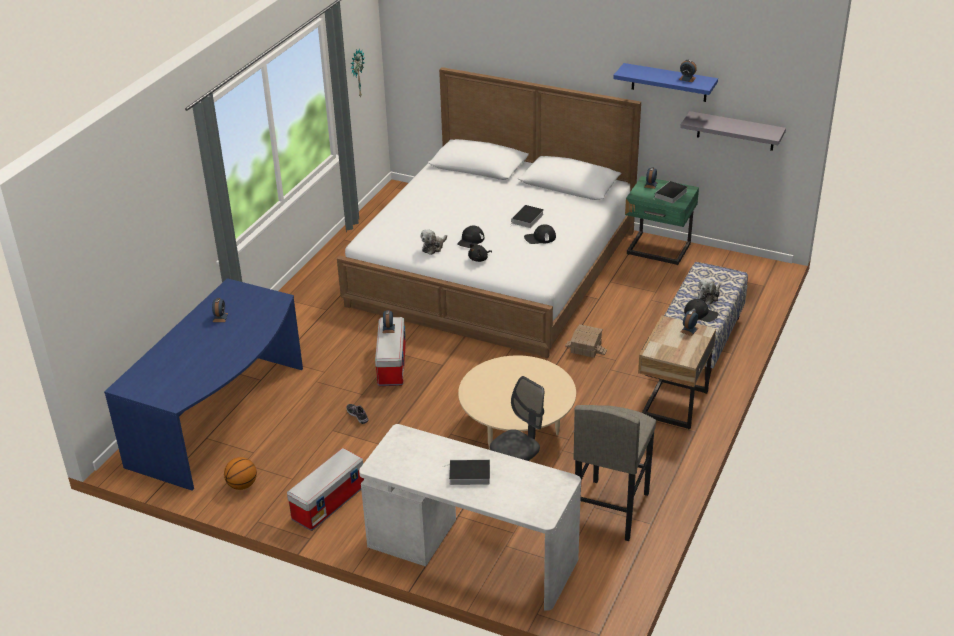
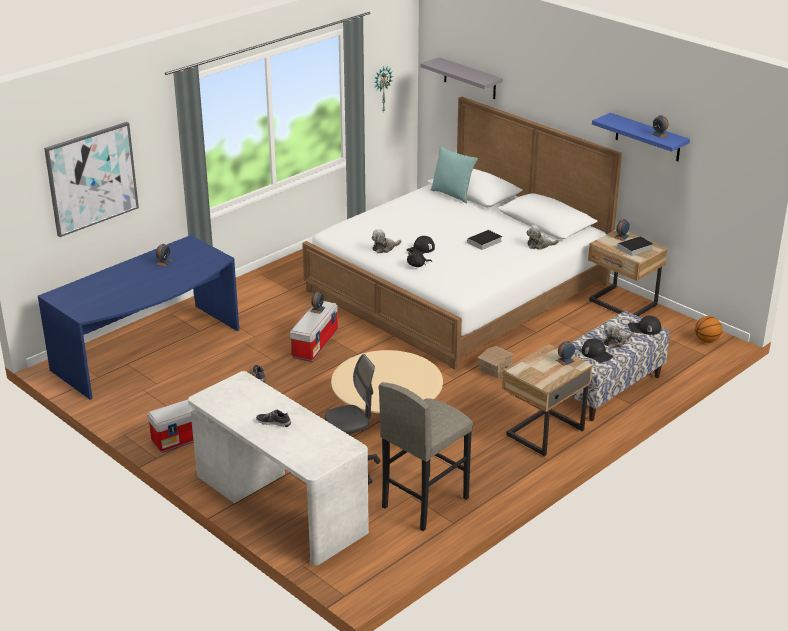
camera: 20 degrees right, 5 degrees down
basketball [224,457,257,490] -> basketball moved to [695,316,722,343]
book [444,459,490,485] -> shoe [256,410,291,427]
black cap [524,224,556,244] -> black cap moved to [628,316,662,335]
green nightstand [625,176,699,265] -> beige nightstand [588,230,668,316]
grey shelf [680,111,786,151] -> grey shelf moved to [420,57,503,99]
none -> picture [44,122,139,237]
none -> turquoise pillow [431,145,478,203]
none -> plush toy [526,225,559,250]

